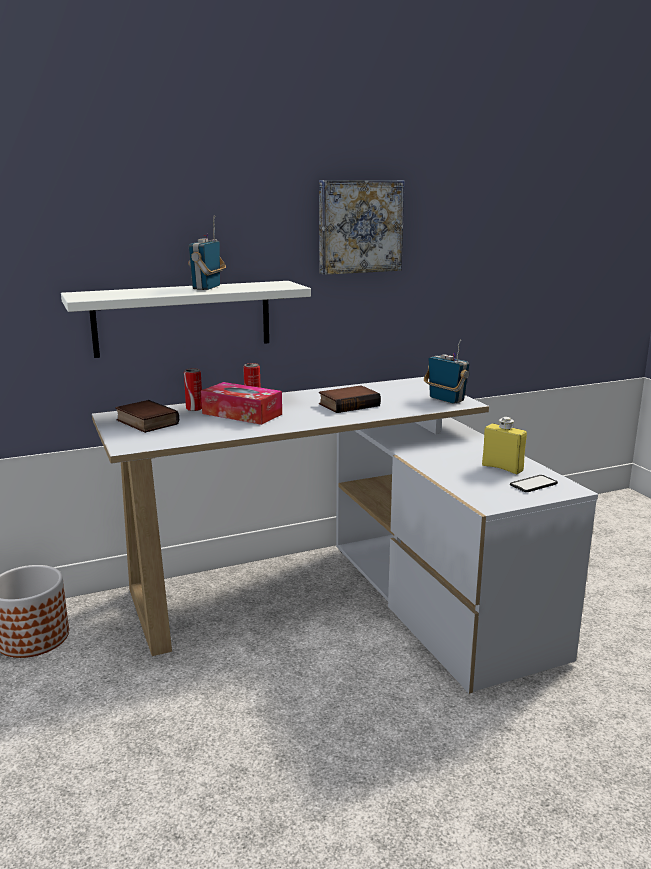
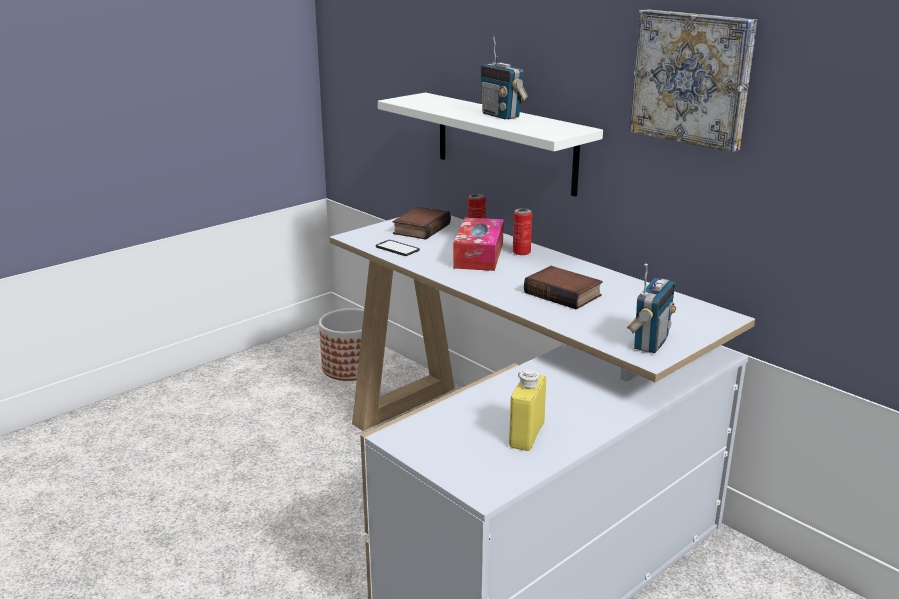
camera: 70 degrees right, 5 degrees up
radio [188,216,226,290] -> radio turned 120 degrees counterclockwise [480,37,528,119]
phone [510,475,558,492] -> phone moved to [376,240,420,256]

